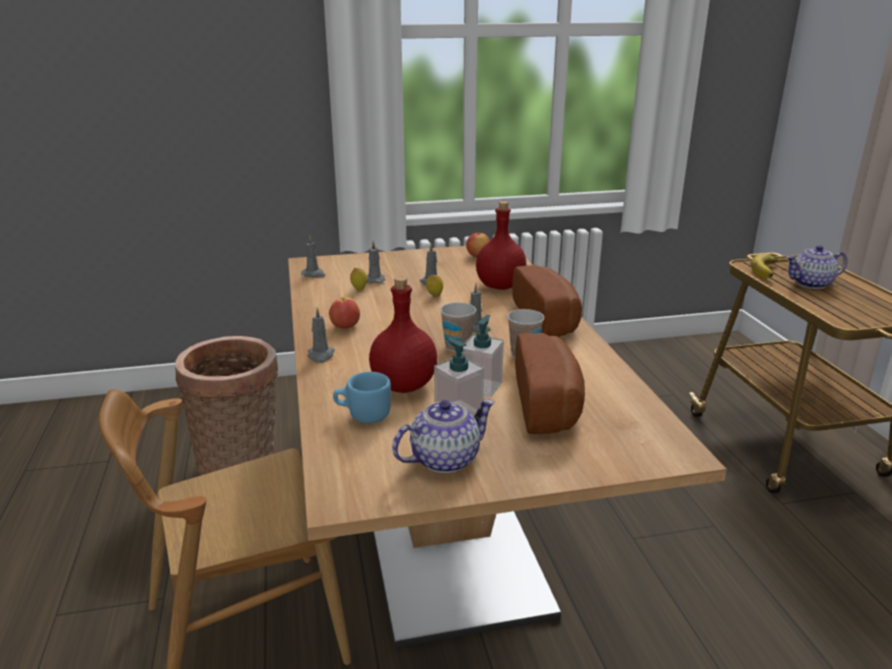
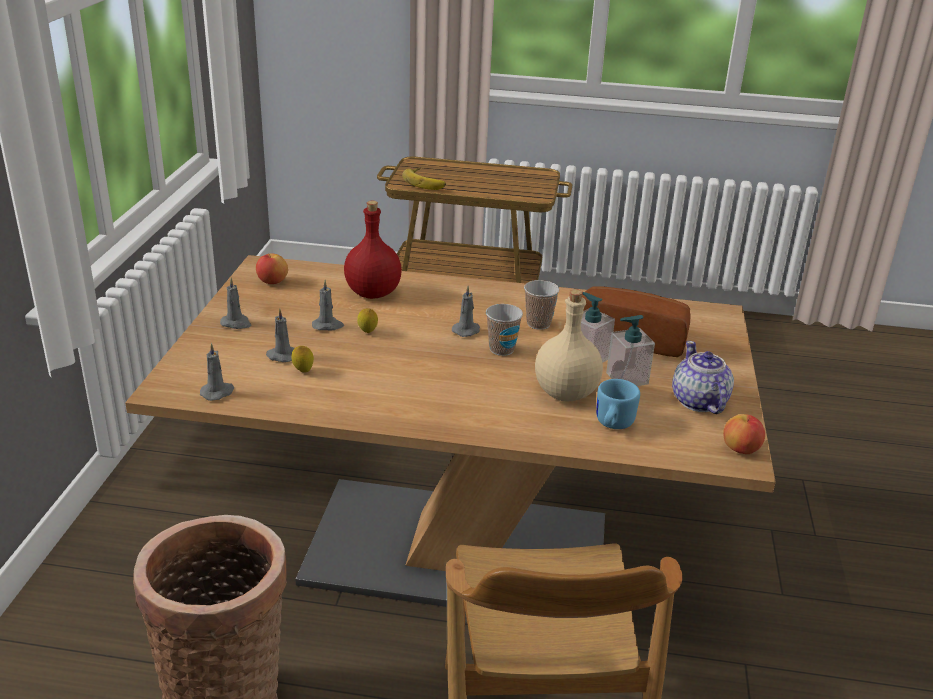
camera: 70 degrees left, 5 degrees up
grey candle [308,307,335,363] -> grey candle moved to [220,278,251,329]
apple [329,297,360,329] -> apple moved to [723,414,765,454]
red bottle [369,277,437,393] -> beige bottle [535,289,603,401]
bread [512,265,582,337] -> none
teapot [786,245,847,289] -> none

